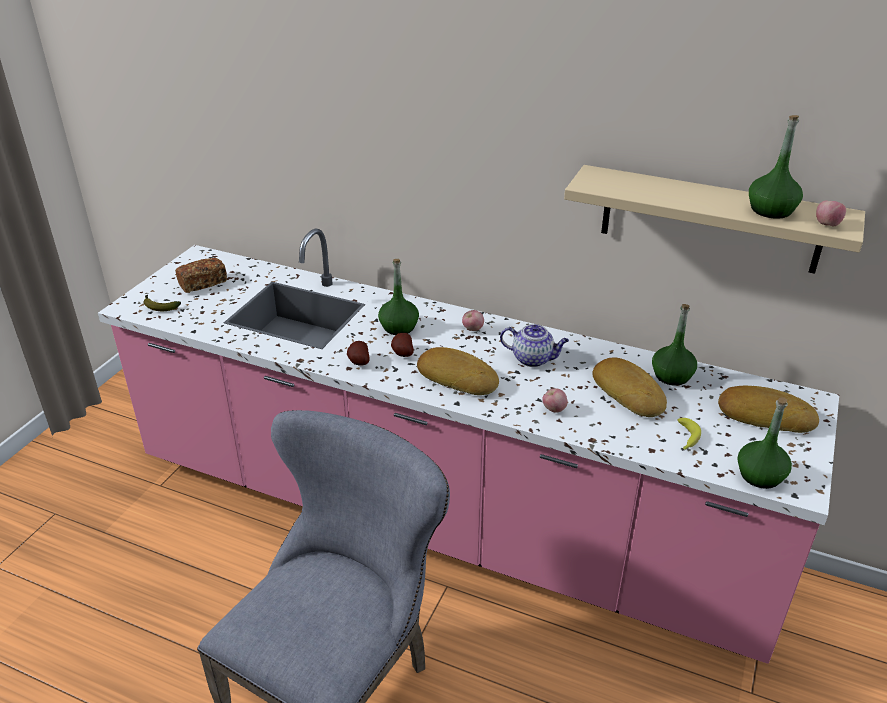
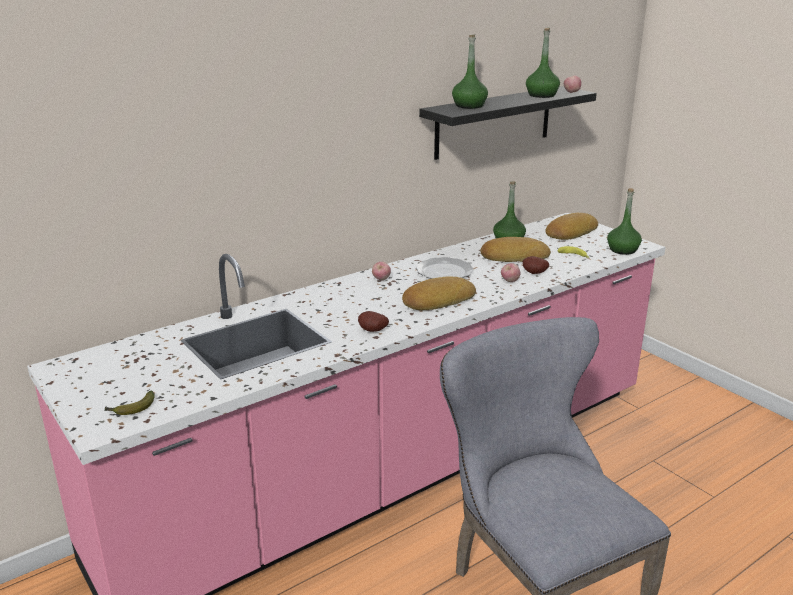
camera: 60 degrees left, 10 degrees down
bread [175,257,227,293] -> none
green bottle [378,259,419,335] -> green bottle moved to [452,34,488,109]
potato [391,333,414,357] -> potato moved to [523,256,549,274]
teapot [500,324,569,367] -> plate [416,257,474,279]
beige shelf [564,165,865,274] -> black shelf [419,86,597,160]

